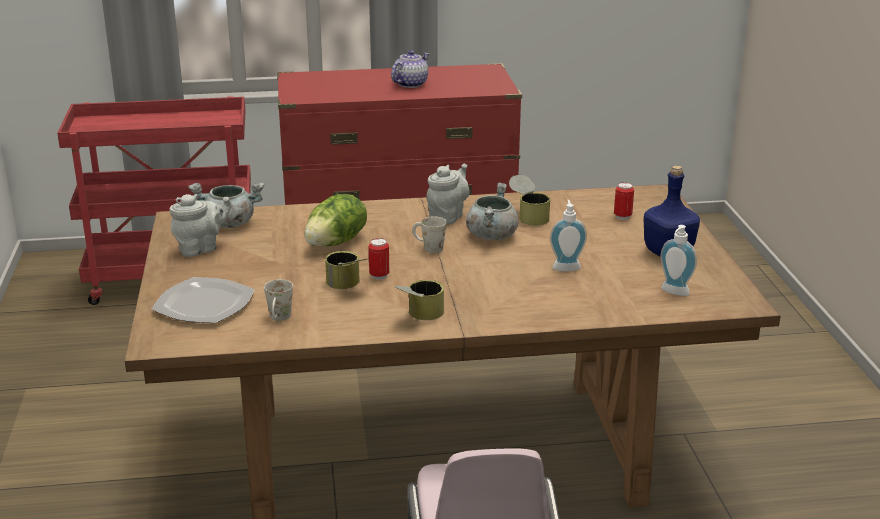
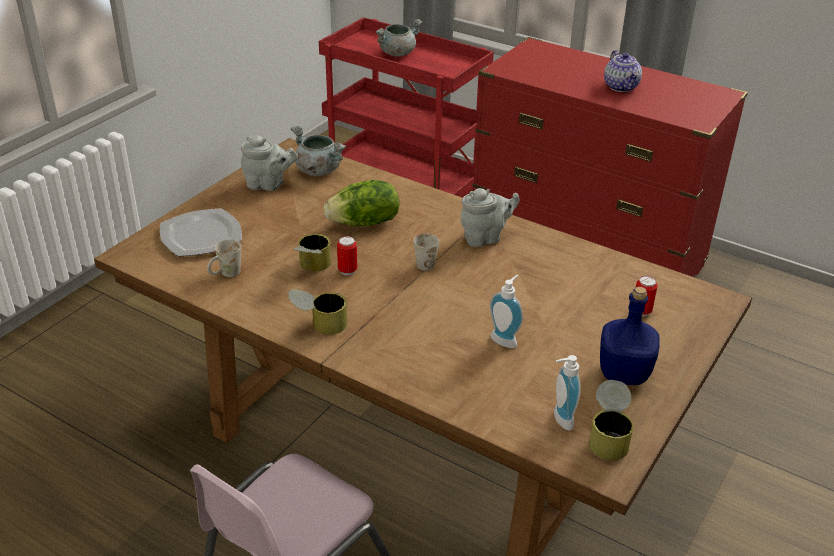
camera: 40 degrees right, 10 degrees up
teapot [391,50,429,88] -> teapot turned 90 degrees clockwise [604,50,642,92]
grey cooking pot [466,183,518,240] -> grey cooking pot moved to [375,19,422,57]
can [509,175,551,226] -> can moved to [589,380,634,460]

